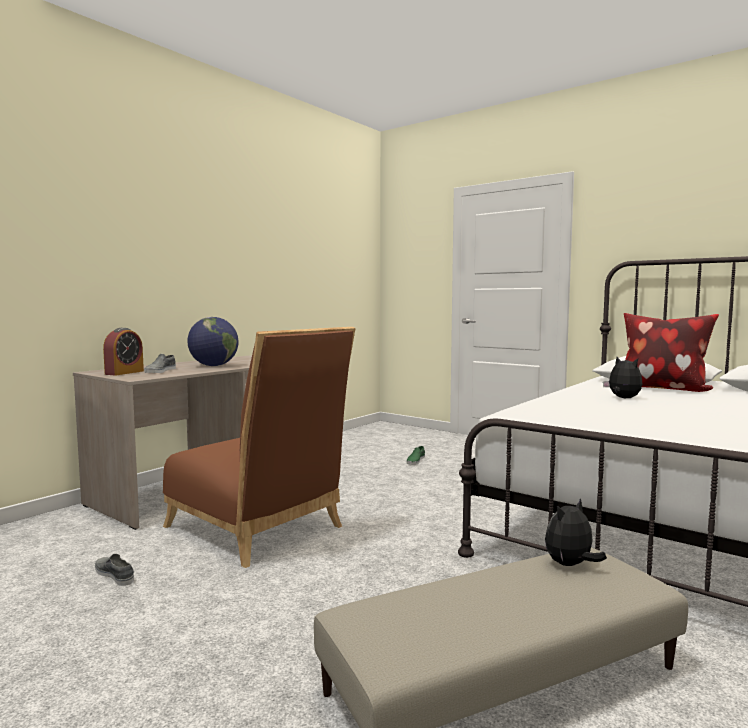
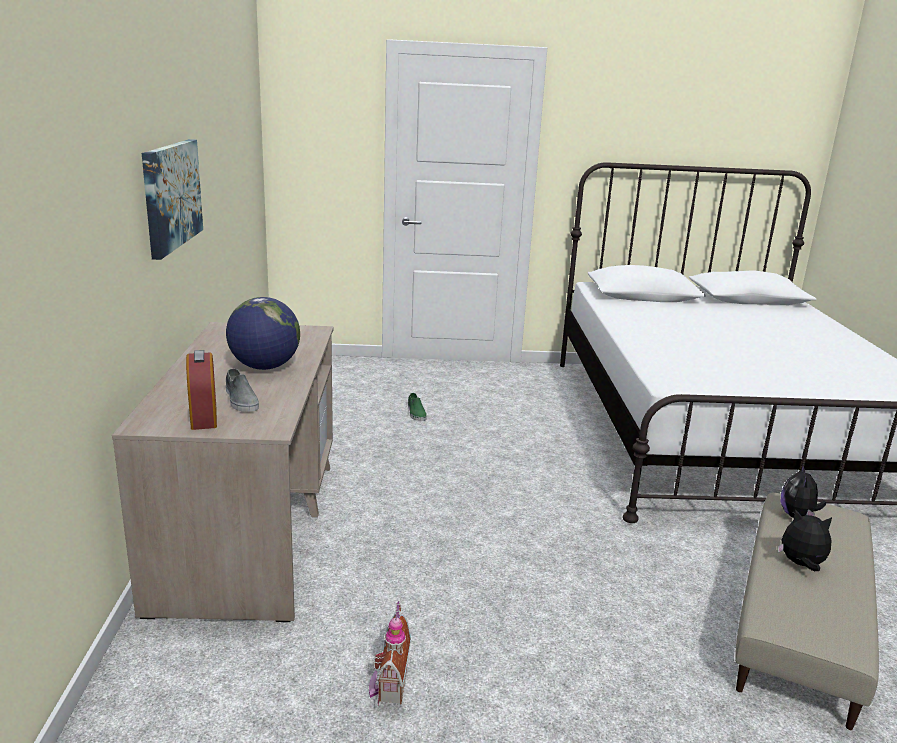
camera: 40 degrees left, 15 degrees up
grey shoe [95,554,134,586] -> toy house [369,601,411,705]
brown chair [163,327,356,568] -> none
plush toy [603,357,642,398] -> plush toy moved to [778,509,832,571]
pillow [624,313,719,392] -> none
none -> picture [142,139,203,260]

